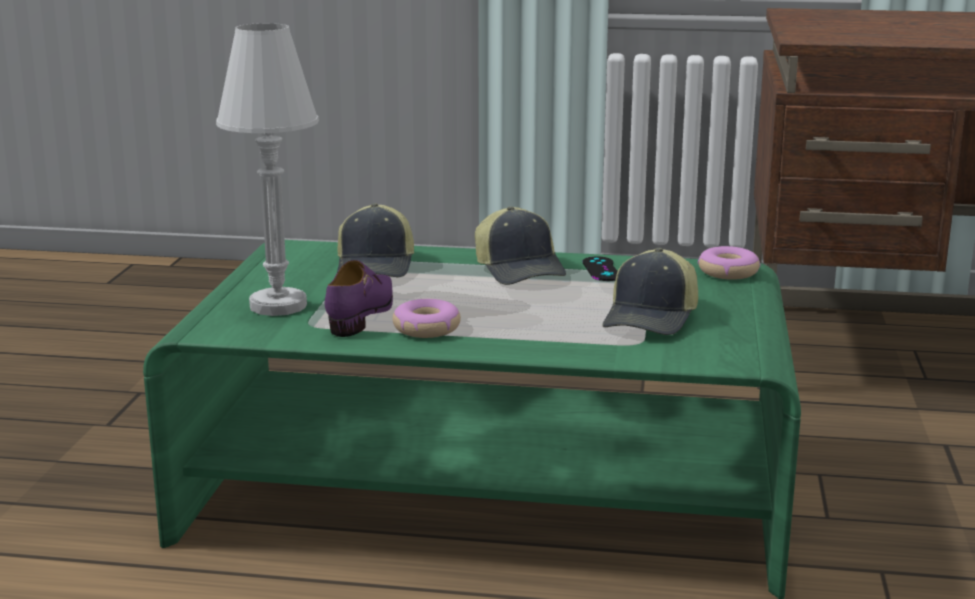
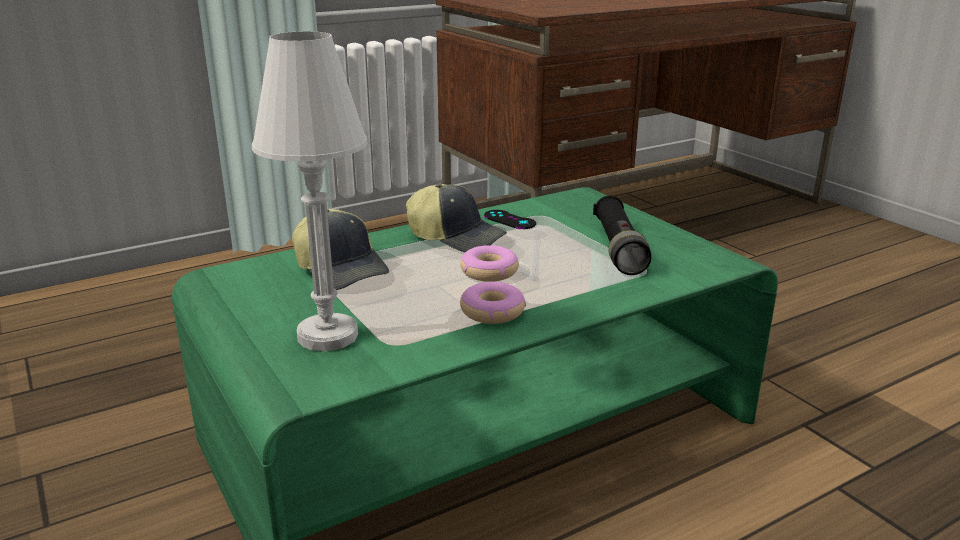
camera: 40 degrees left, 5 degrees up
purple shoe [325,260,393,337] -> none
cap [602,248,698,335] -> black flashlight [593,195,651,275]
donut [698,246,760,279] -> donut moved to [460,245,519,282]

